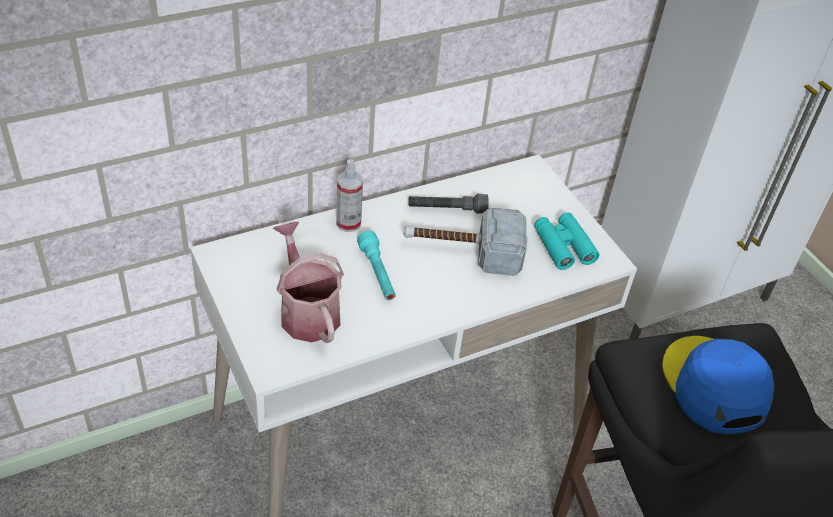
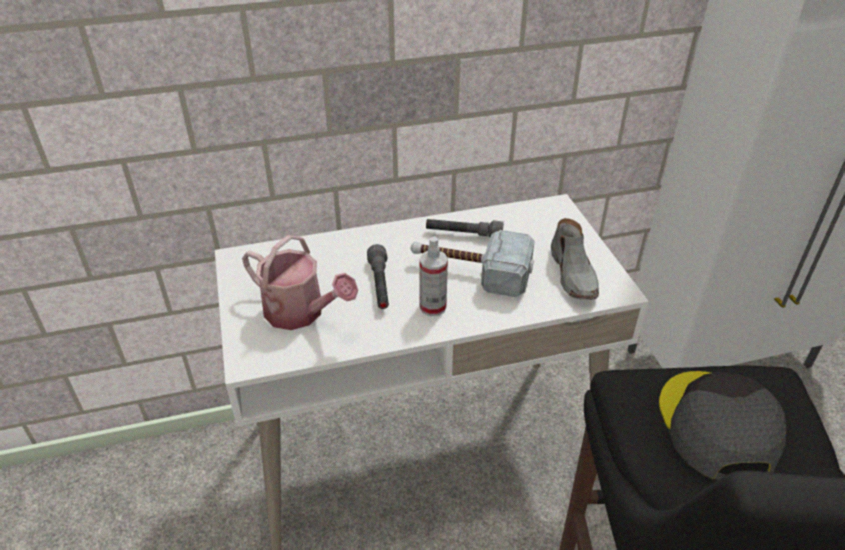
camera: 15 degrees right, 5 degrees down
watering can [273,222,344,343] -> watering can turned 135 degrees clockwise [242,235,358,330]
spray bottle [336,159,363,232] -> spray bottle moved to [419,236,448,316]
turquoise flashlight [357,231,396,300] -> grey flashlight [367,244,389,309]
turquoise binoculars [534,212,599,270] -> grey shoe [551,218,599,300]
blue cap [662,336,774,434] -> grey cap [659,371,786,480]

